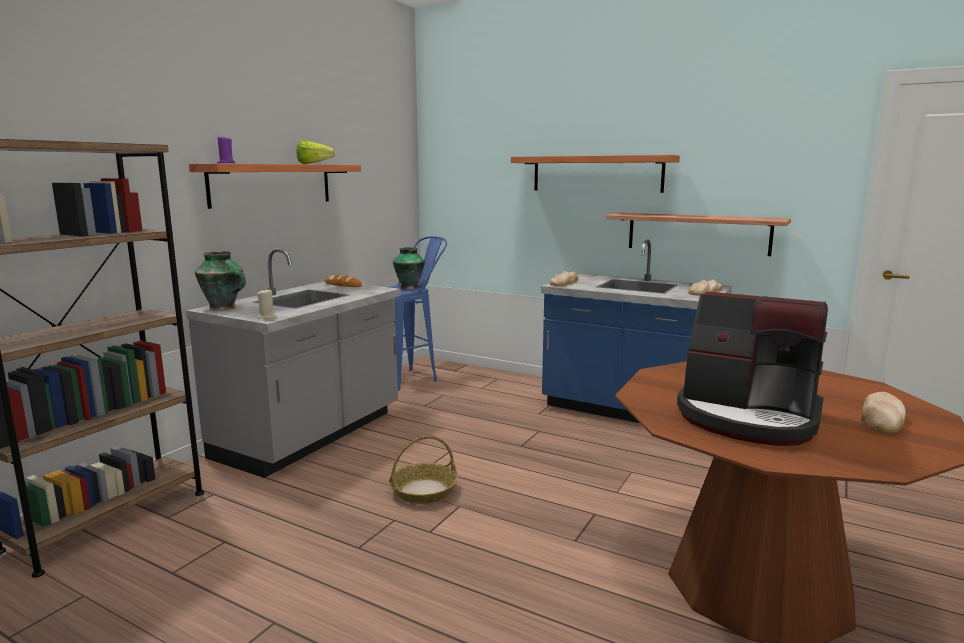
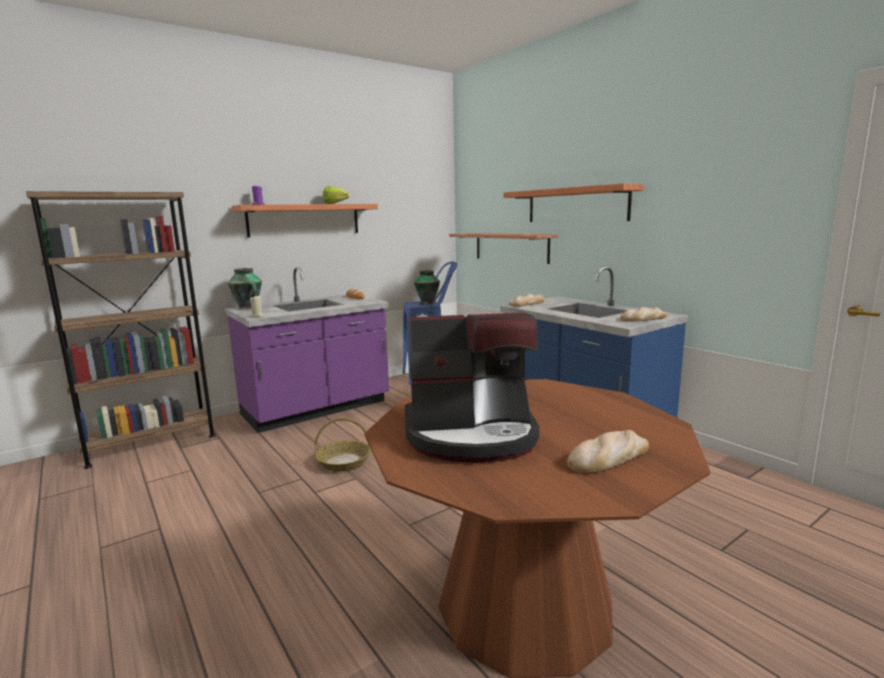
camera: 25 degrees right, 0 degrees up
grey counter [186,248,401,478] -> purple counter [225,267,389,433]
shelf [606,213,791,256] -> shelf moved to [449,233,559,264]
coffee machine [677,292,828,446] -> coffee machine turned 60 degrees counterclockwise [405,312,540,463]

